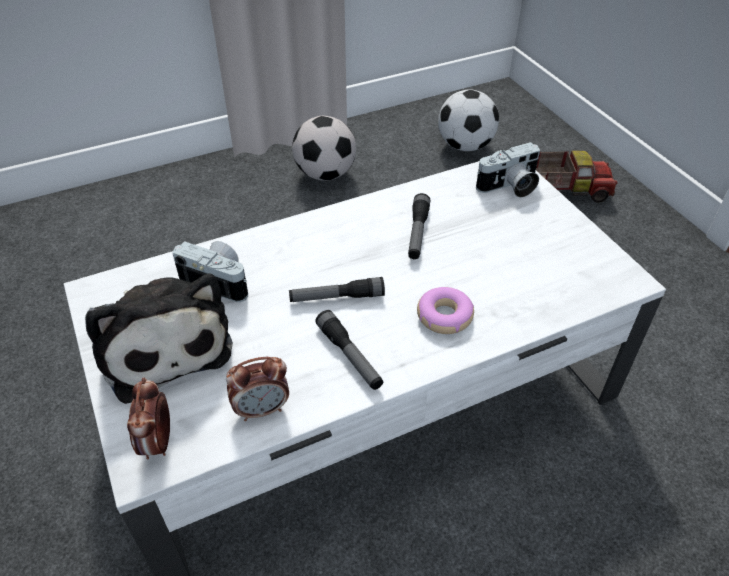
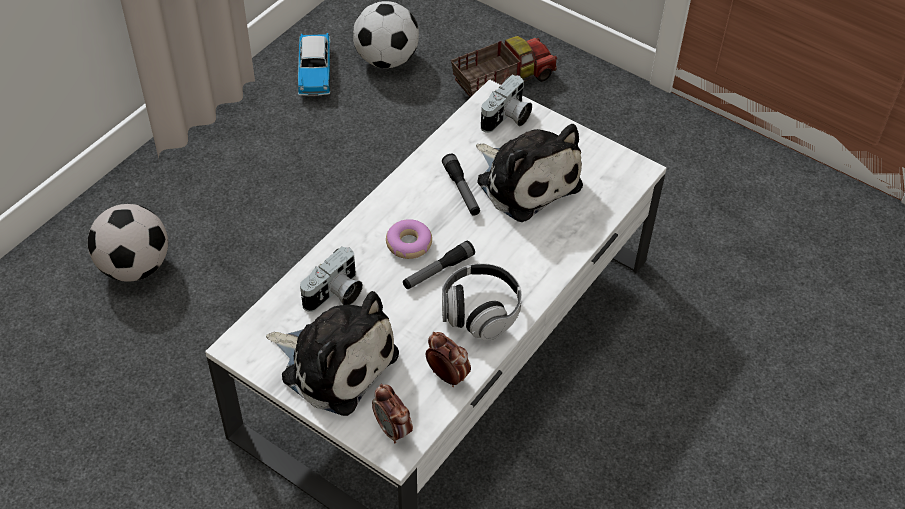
camera: 30 degrees left, 5 degrees up
camera [173,241,248,302] -> camera turned 135 degrees clockwise [300,246,363,312]
alarm clock [226,357,289,421] -> alarm clock turned 90 degrees counterclockwise [426,332,471,387]
football [292,116,356,181] -> football moved to [88,204,168,282]
flashlight [315,310,383,390] -> headphones [442,263,522,341]
donut [417,287,474,334] -> donut moved to [386,219,432,259]
none -> toy car [298,33,331,96]
none -> plush toy [476,124,583,222]

